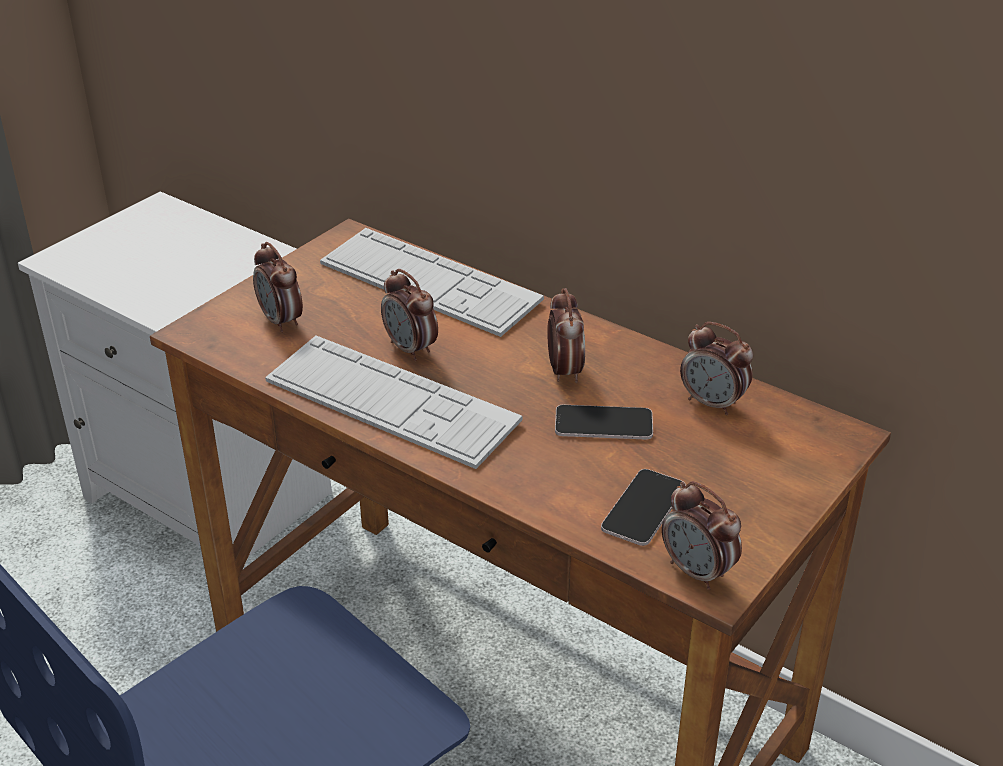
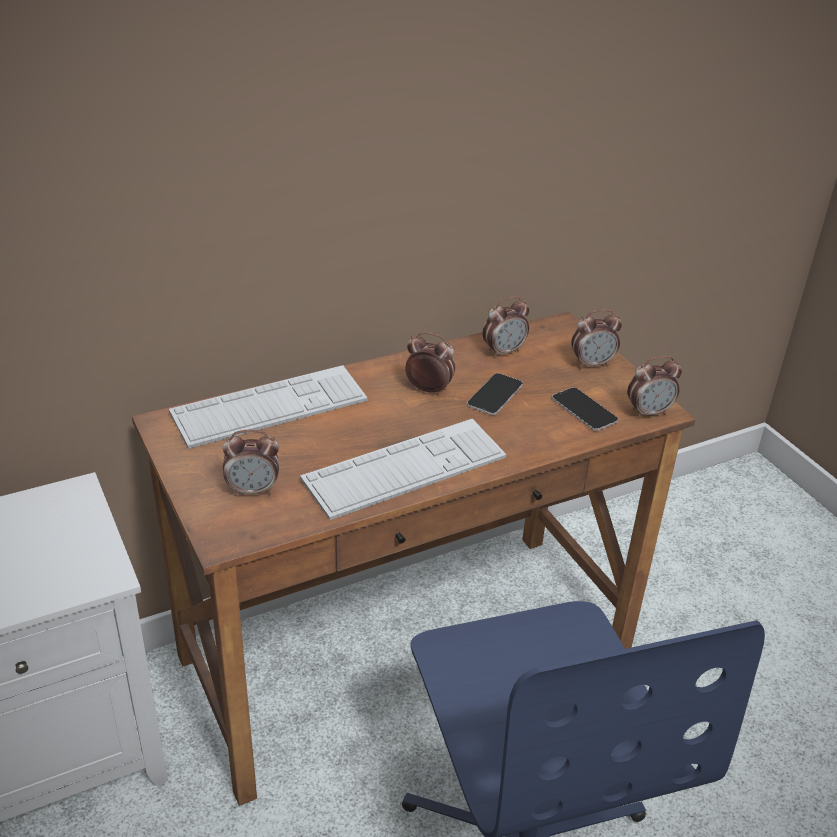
camera: 65 degrees left, 0 degrees up
alarm clock [381,269,438,361] -> alarm clock moved to [571,309,622,369]

